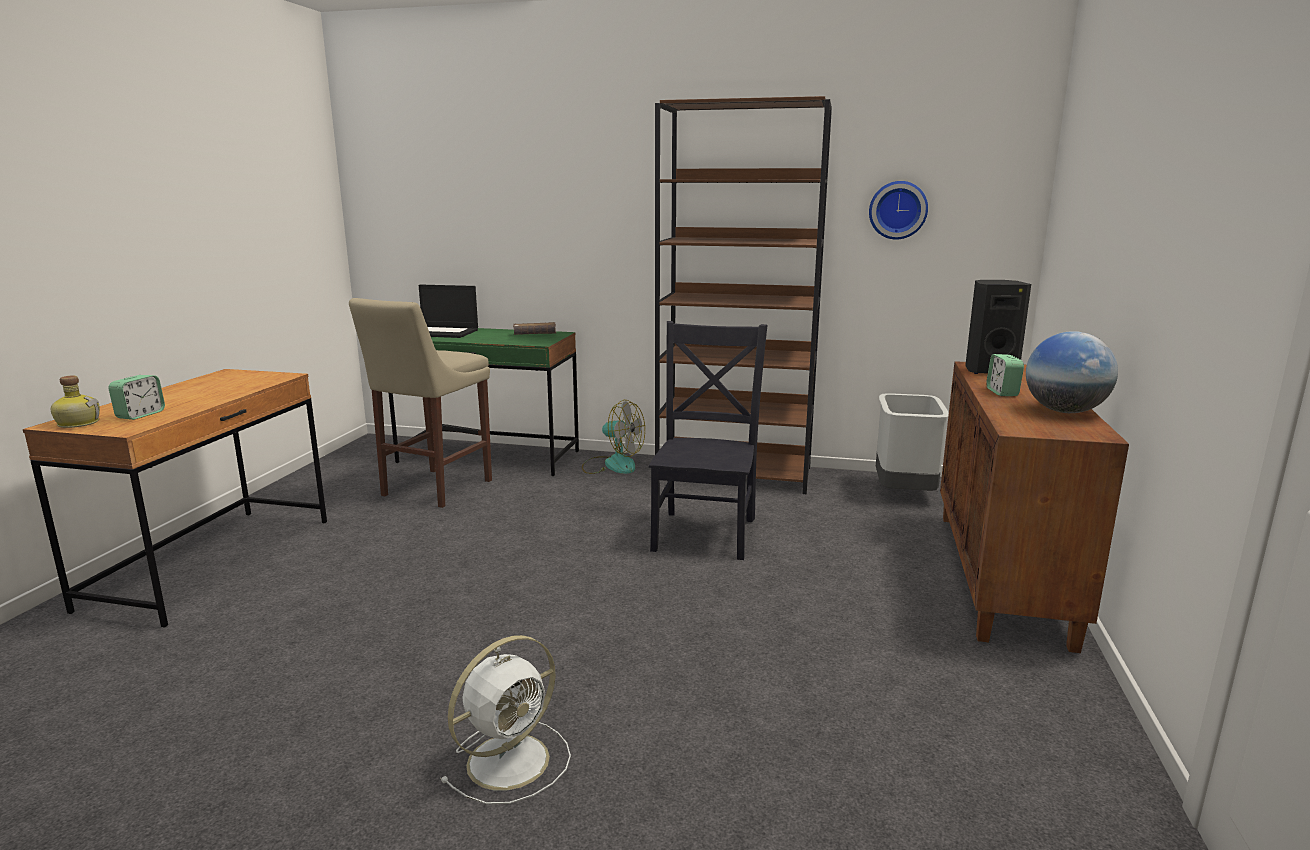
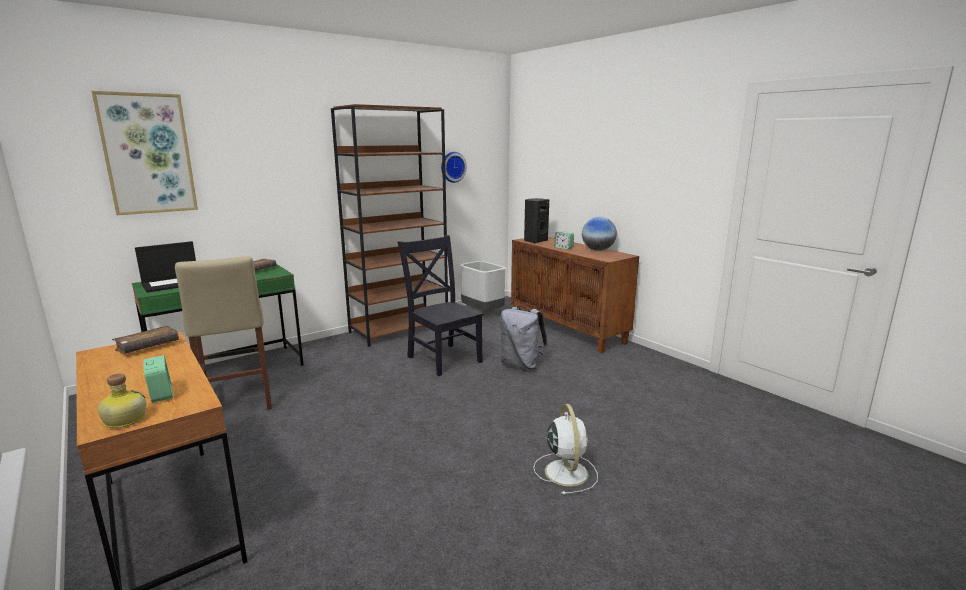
camera: 50 degrees left, 0 degrees up
fan [582,400,645,474] -> none
none -> picture [92,91,198,215]
none -> brown book [112,325,179,354]
none -> grey backpack [500,306,548,370]

